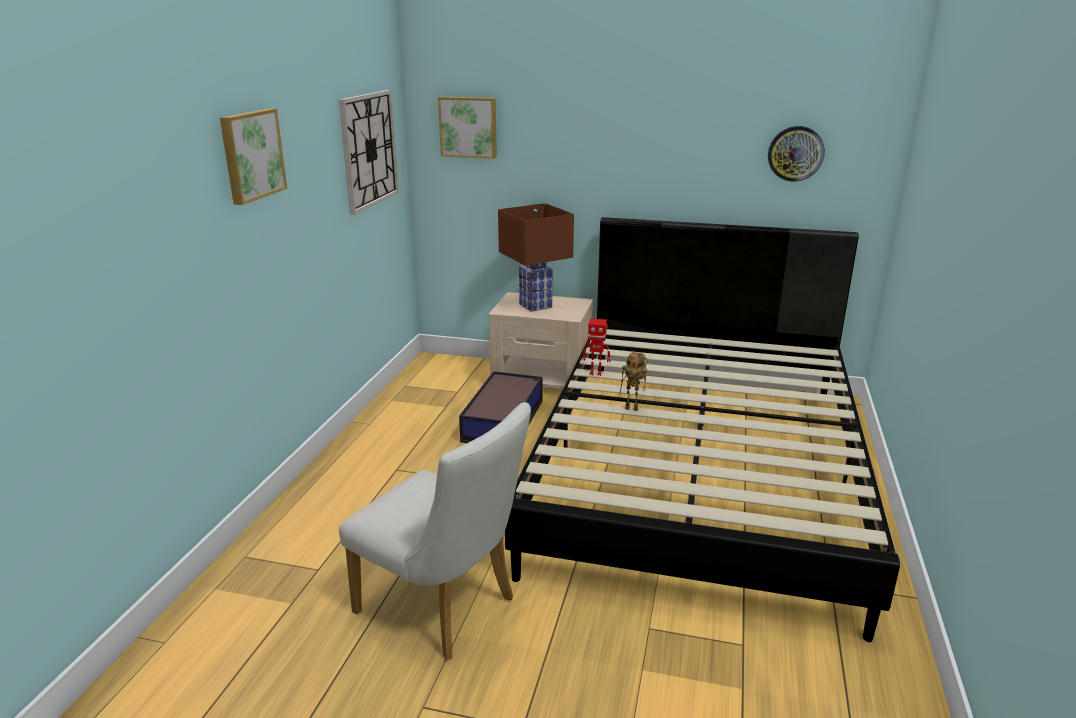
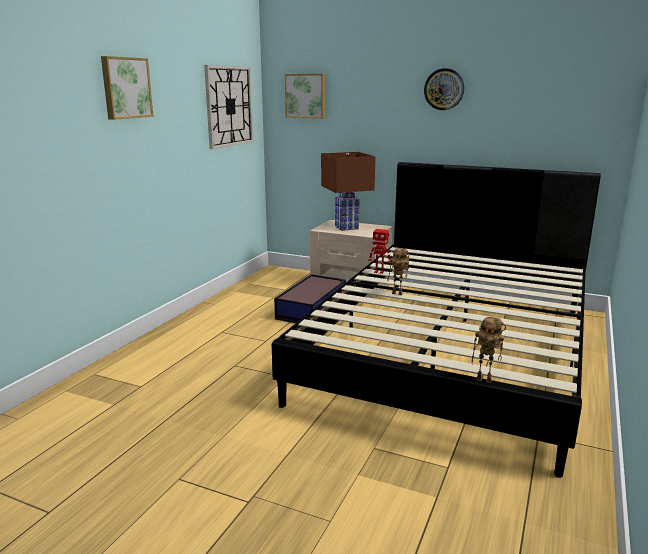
camera: 10 degrees right, 5 degrees down
white chair [339,402,531,660] -> none
wall clock [768,126,825,182] -> wall clock moved to [424,68,464,110]
none -> toy robot [472,317,506,383]

